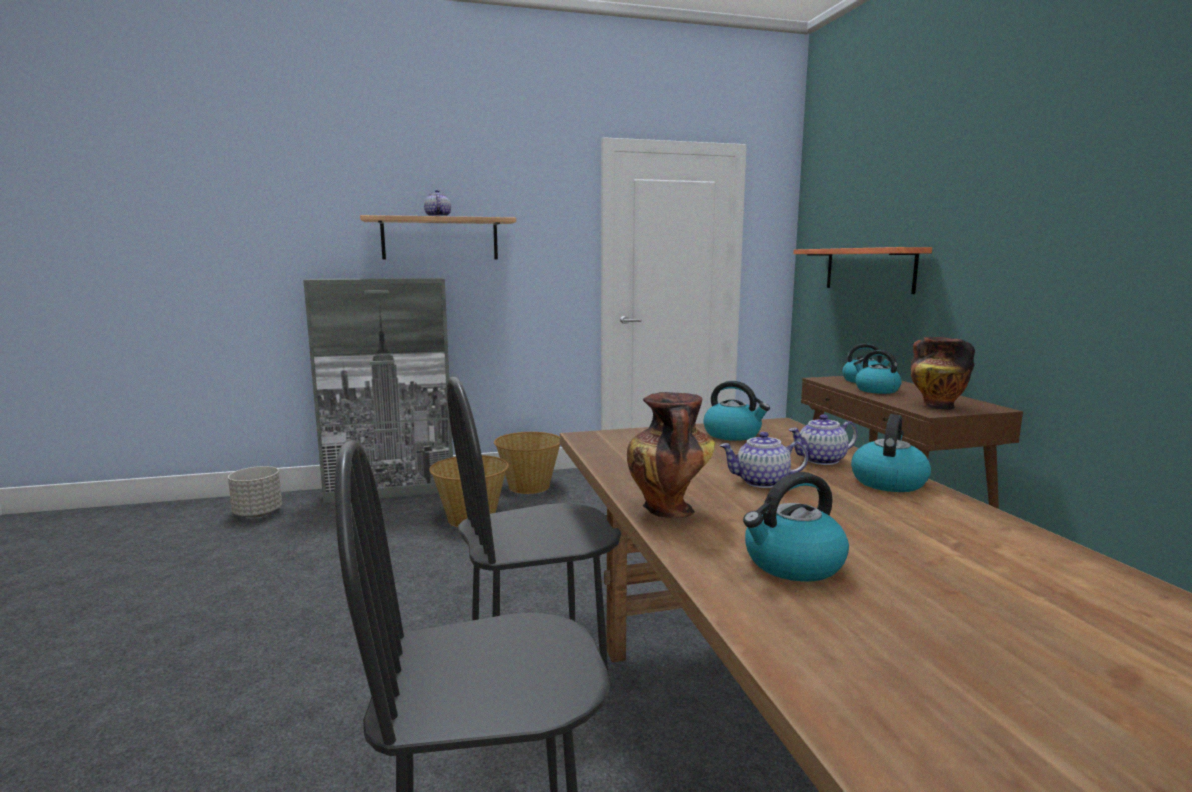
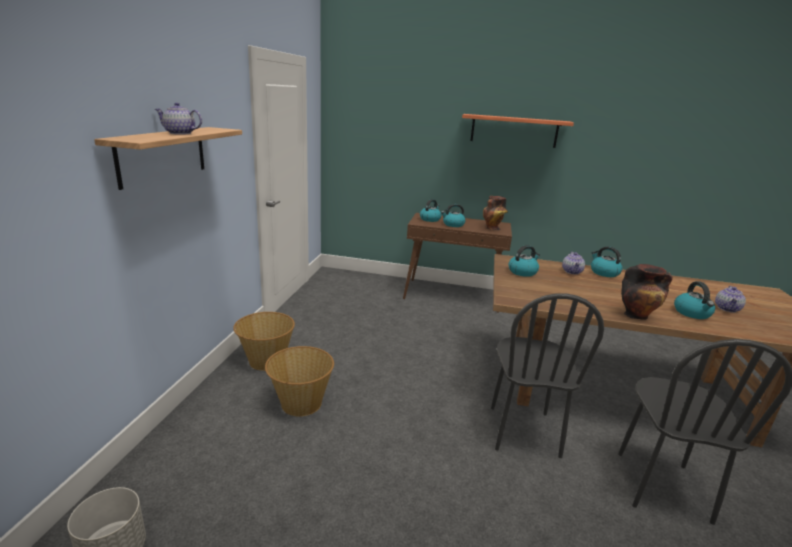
camera: 65 degrees left, 10 degrees up
grey cabinet [303,278,453,503] -> none
teapot [720,432,808,488] -> teapot moved to [715,286,746,312]
shelf [794,247,932,294] -> shelf moved to [462,114,574,148]

